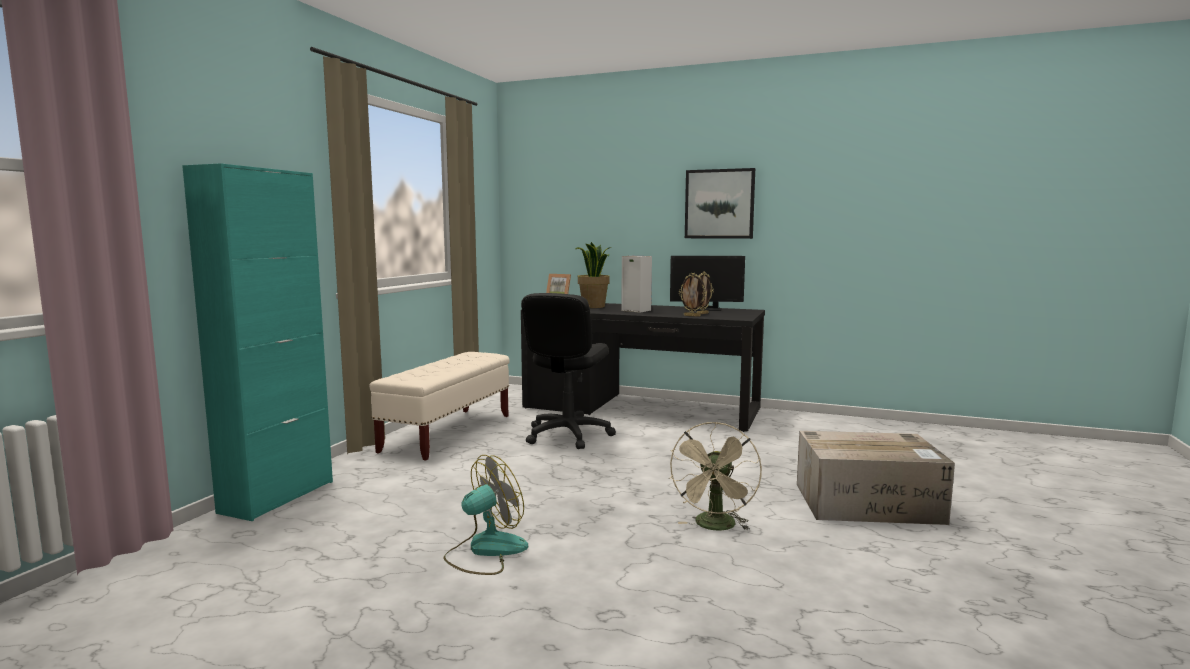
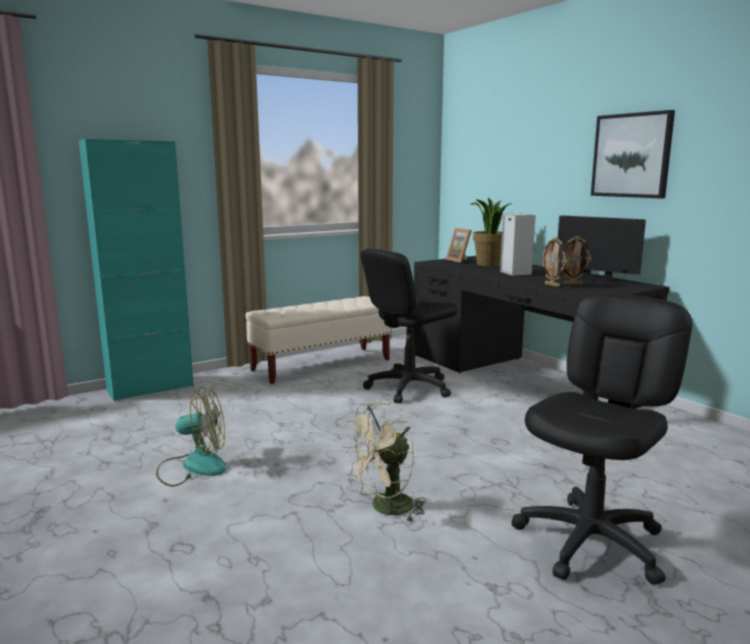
camera: 35 degrees right, 5 degrees up
cardboard box [797,431,955,525] -> black office chair [511,293,692,585]

